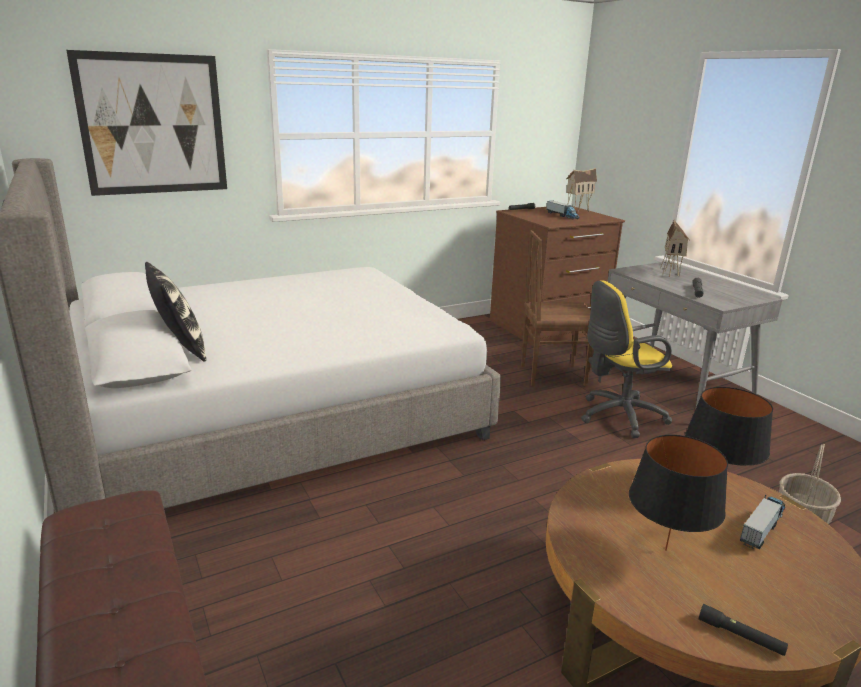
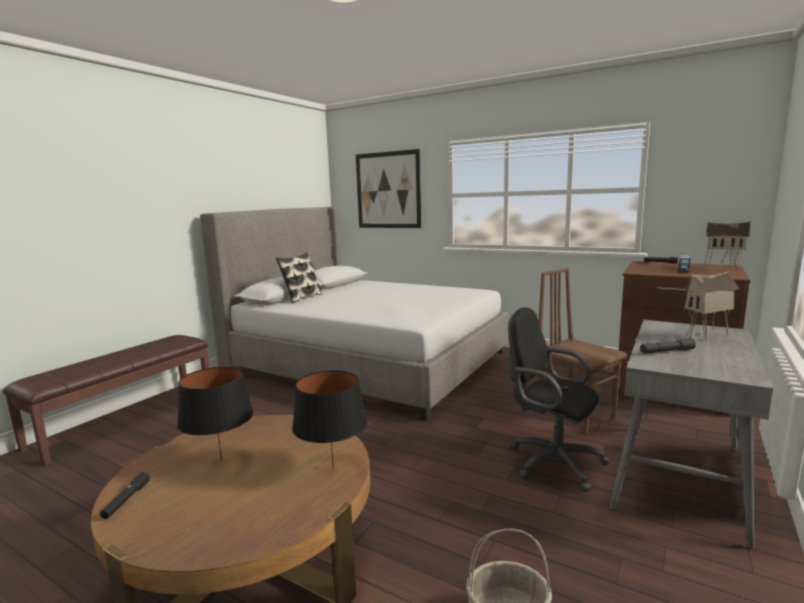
camera: 60 degrees right, 10 degrees down
yellow office chair [581,280,672,438] -> black office chair [508,308,610,492]
toy truck [740,495,785,549] -> none

